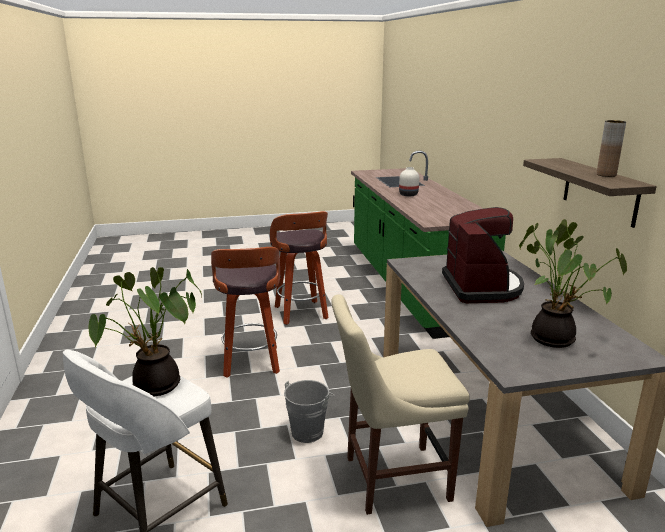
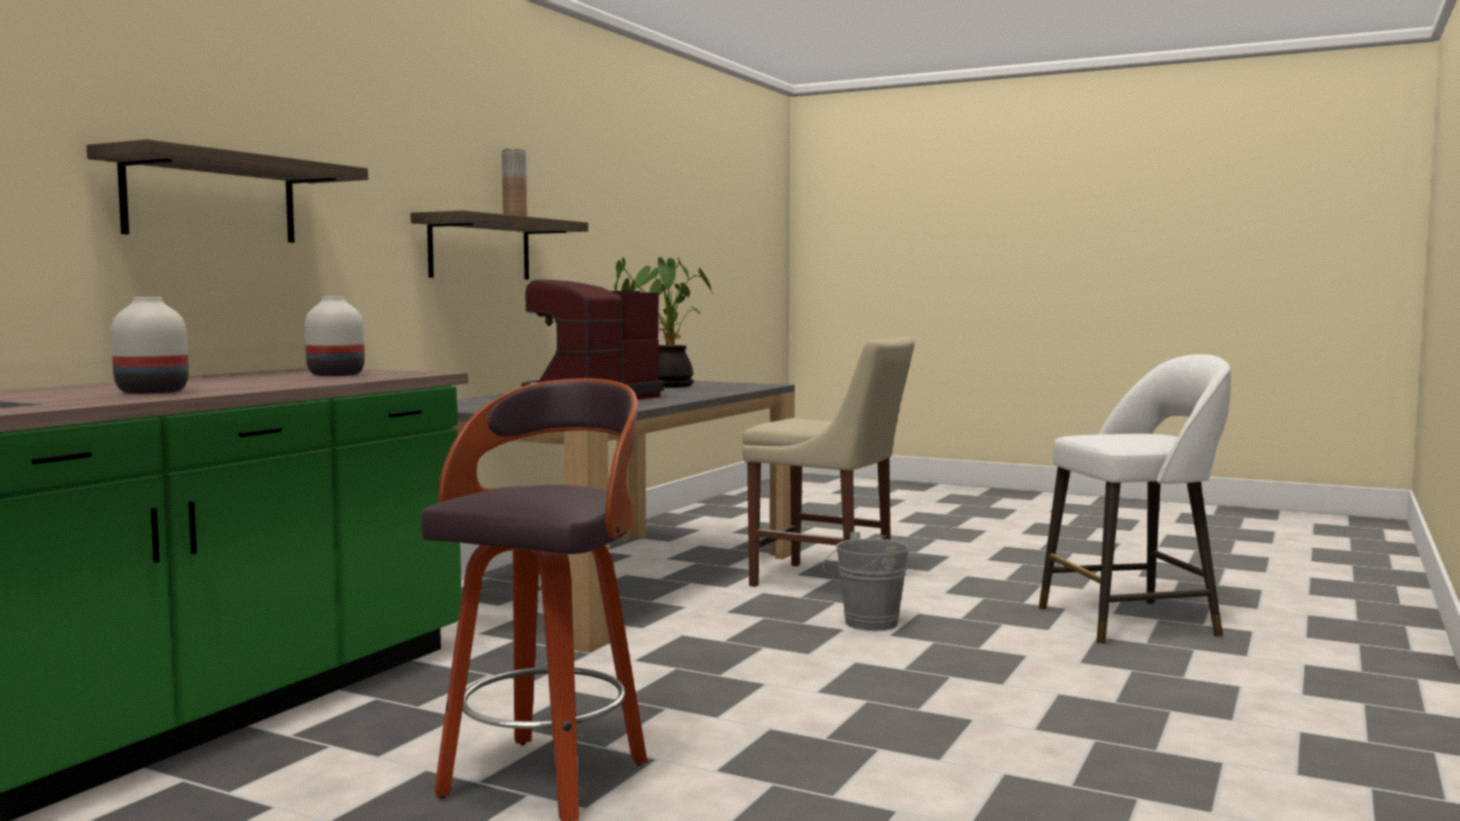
camera: 140 degrees left, 15 degrees down
potted plant [89,267,202,396] -> none
stool [211,247,281,378] -> none
none -> shelf [87,139,368,243]
none -> white vase [305,297,365,376]

